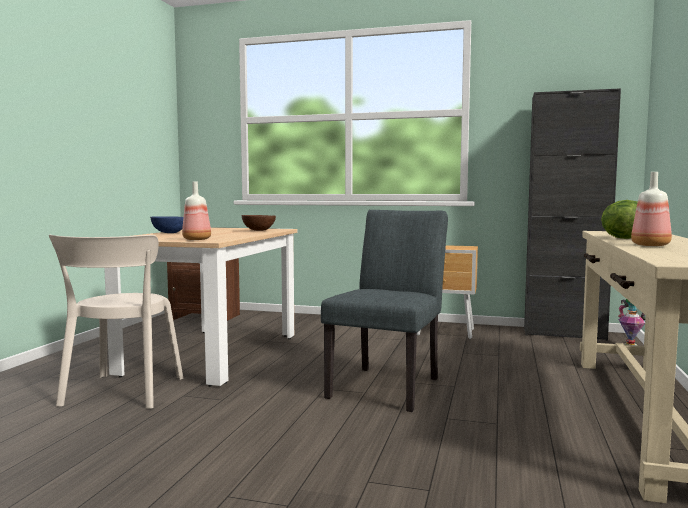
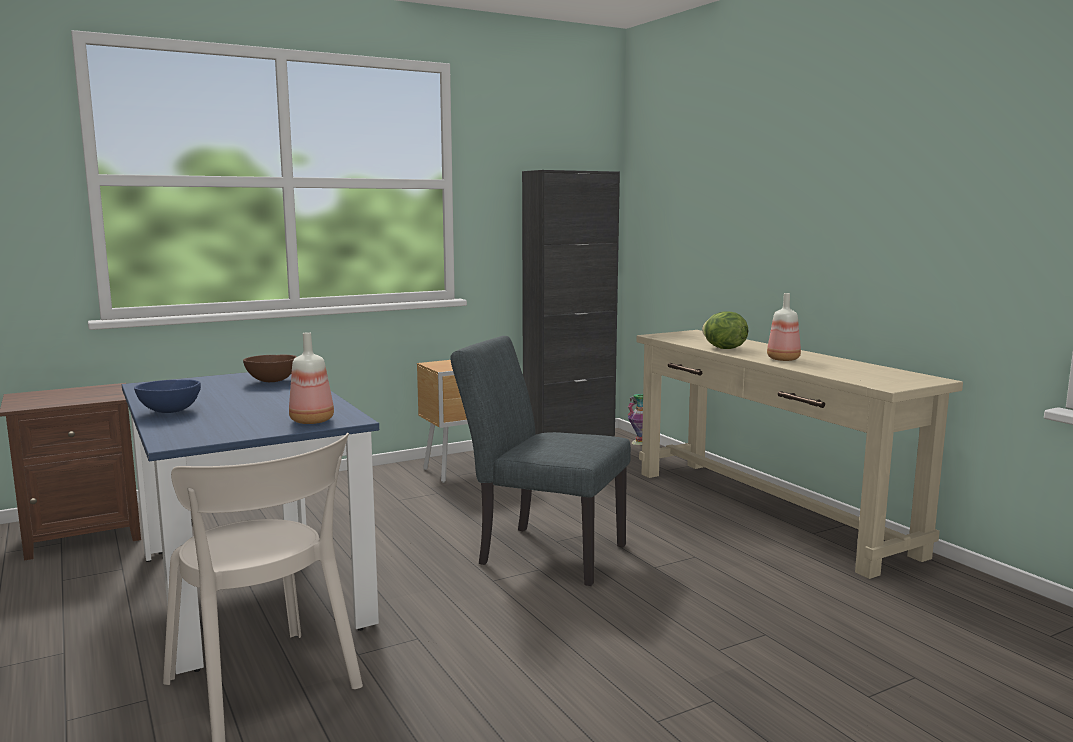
camera: 45 degrees left, 5 degrees up
beige dining table [104,227,298,387] -> blue dining table [122,372,379,674]
grey chair [321,210,448,412] -> grey chair turned 45 degrees counterclockwise [450,336,631,586]

